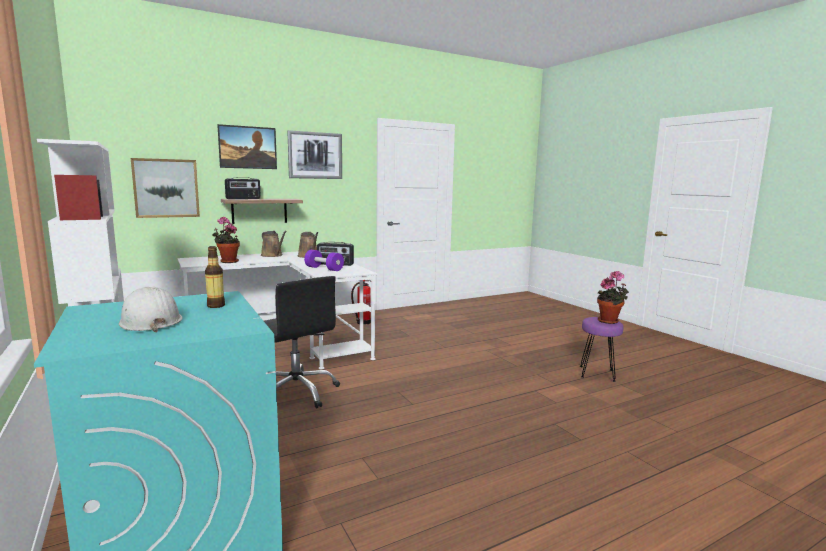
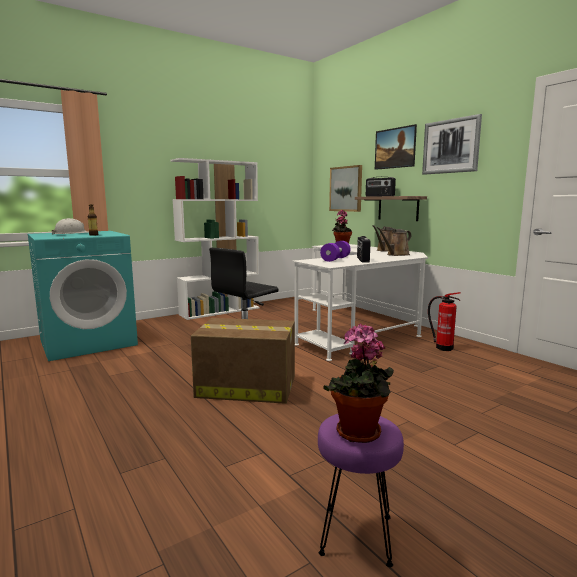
camera: 85 degrees right, 0 degrees up
none -> cardboard box [191,318,295,404]

